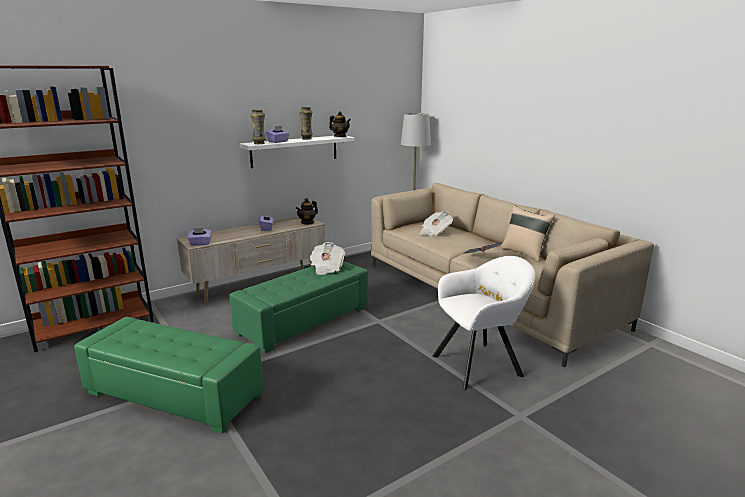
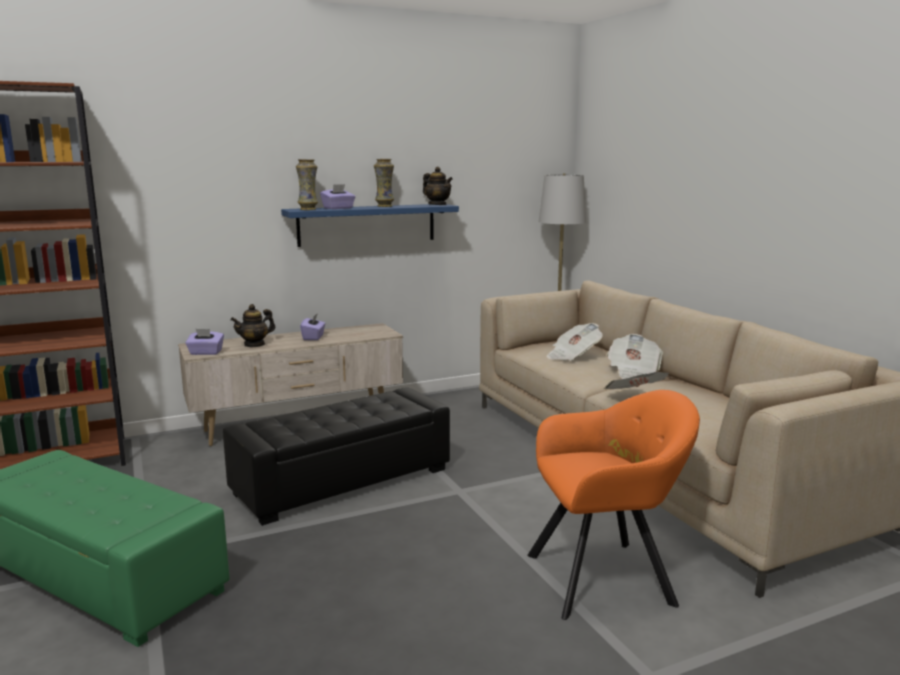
camera: 10 degrees right, 5 degrees down
green ottoman [229,261,368,353] -> black ottoman [223,388,450,526]
white shelf [240,136,354,168] -> blue shelf [281,204,459,247]
teapot [296,198,318,225] -> teapot moved to [231,304,275,348]
newspaper [309,242,345,275] -> newspaper moved to [607,334,663,379]
white armchair [433,256,536,390] -> orange armchair [527,390,700,620]
beige pillow [500,205,555,262] -> none

